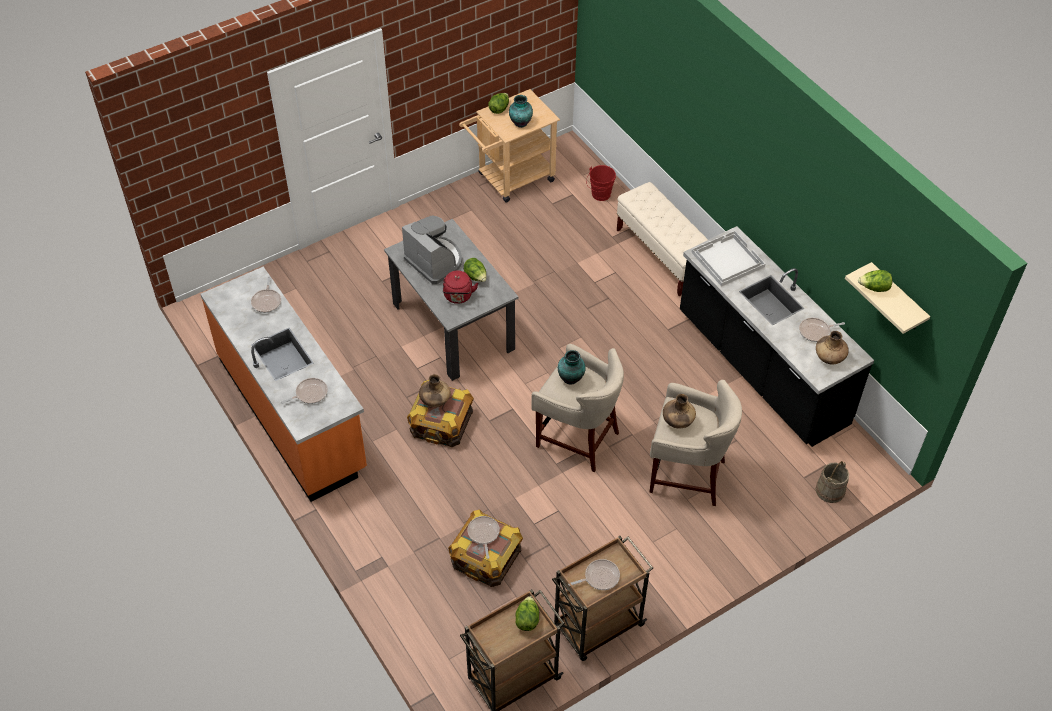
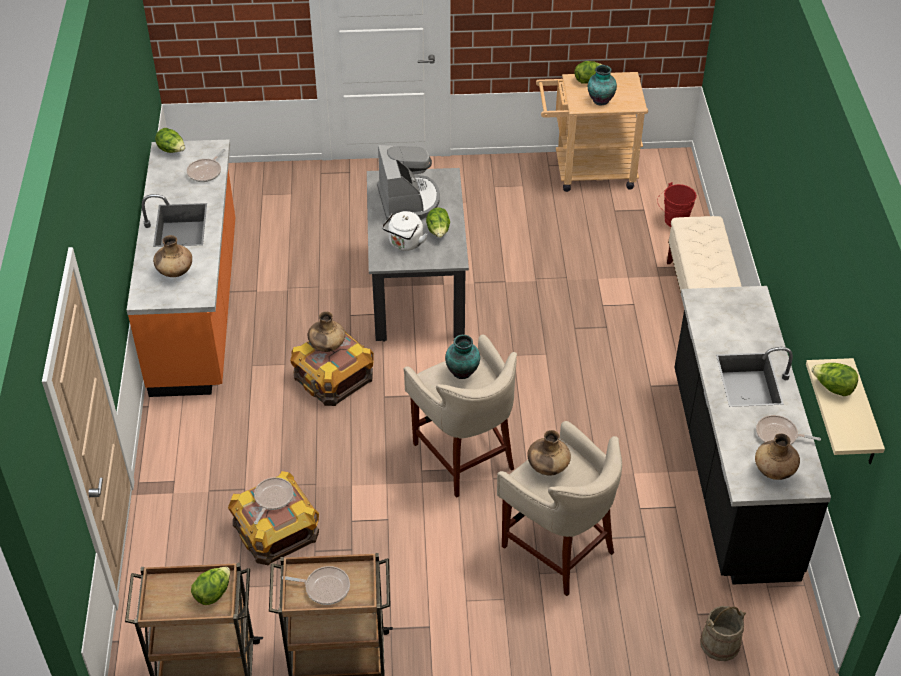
camera: 30 degrees right, 5 degrees down
frying pan [280,378,328,404] -> brown vase [153,235,192,277]
red kettle [443,270,479,304] -> white kettle [382,211,427,251]
white tray [691,231,765,287] -> none
none -> lettuce [155,128,185,153]

